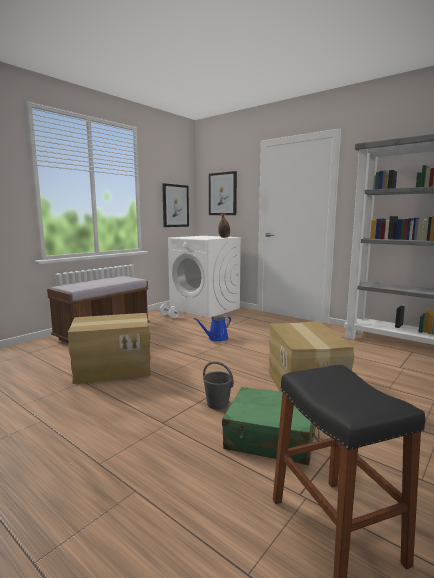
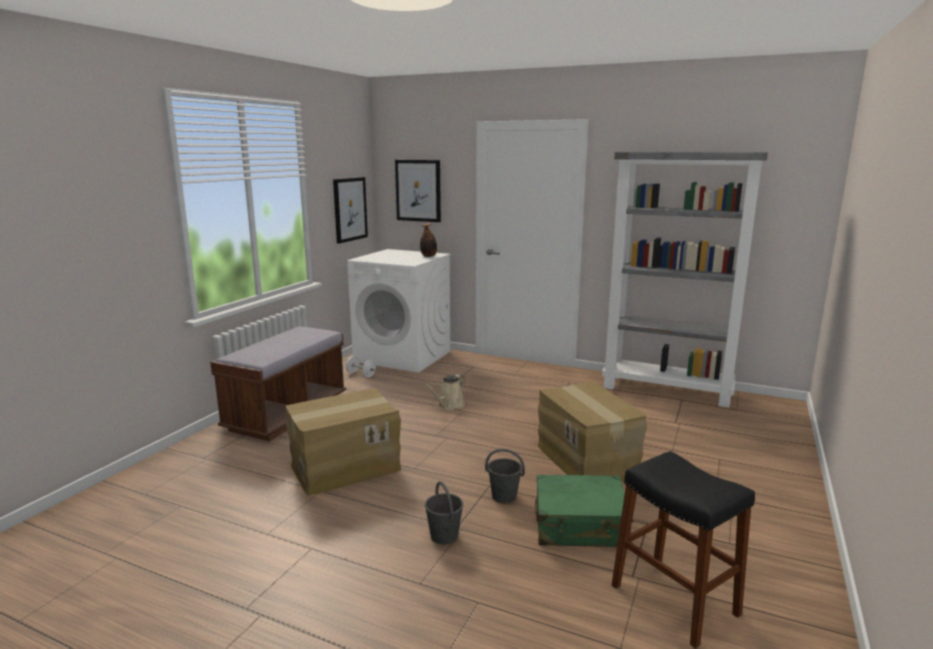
camera: 15 degrees left, 5 degrees up
blue watering can [194,315,231,342] -> beige watering can [424,374,465,410]
none -> grey bucket [425,481,463,545]

